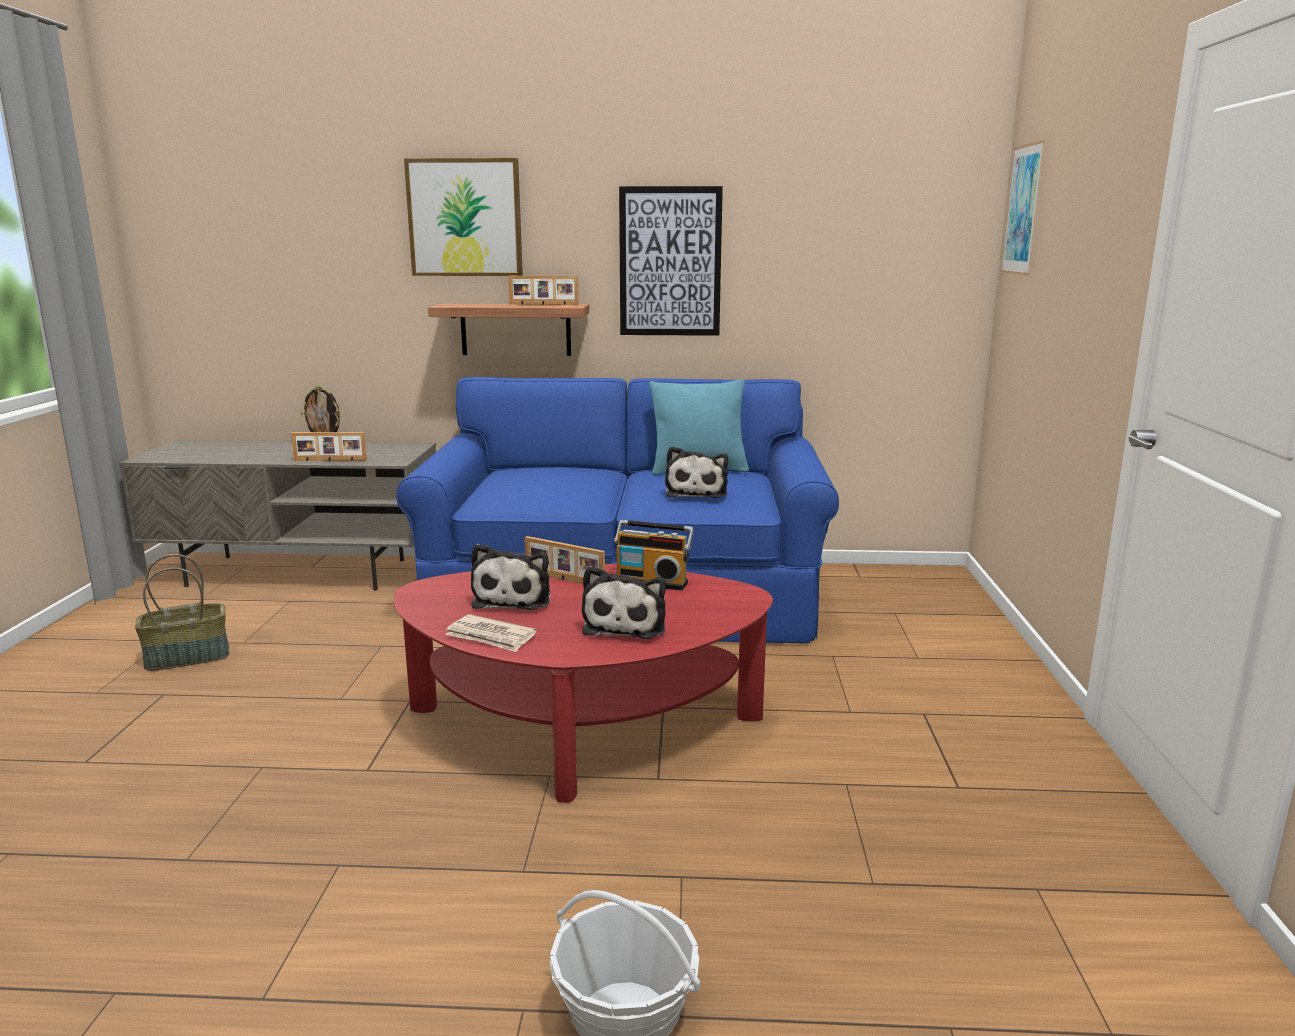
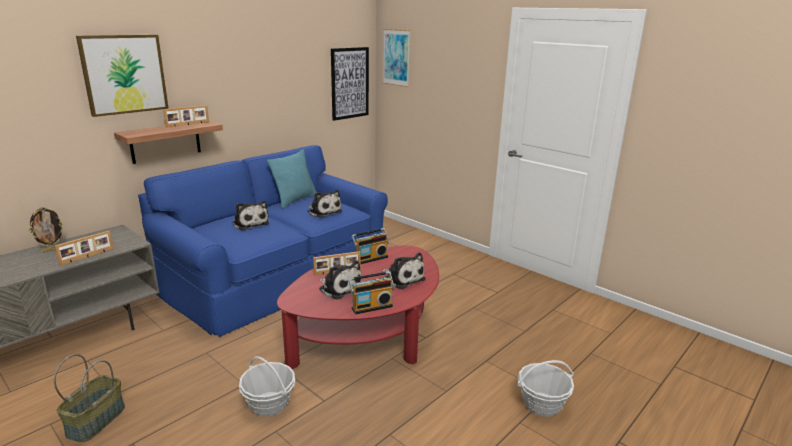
camera: 50 degrees left, 5 degrees up
newspaper [445,614,537,652] -> radio [348,271,394,314]
picture [619,186,723,336] -> picture moved to [331,47,369,121]
none -> plush toy [232,201,269,231]
none -> basket [239,356,295,416]

